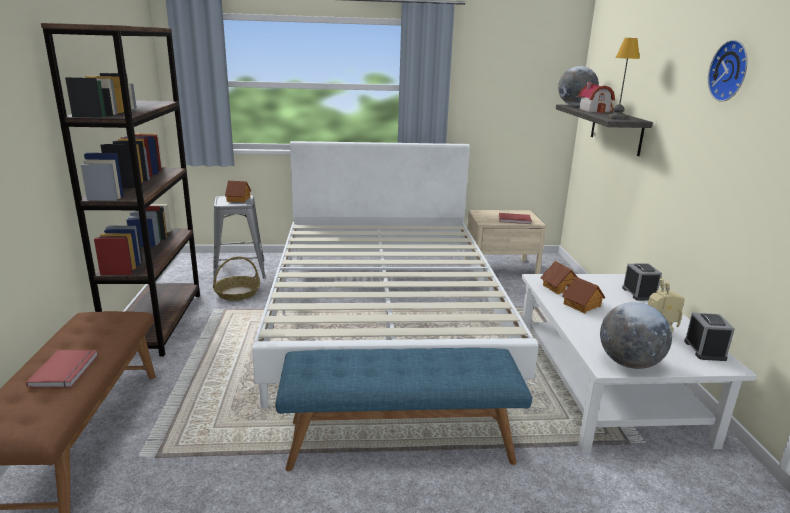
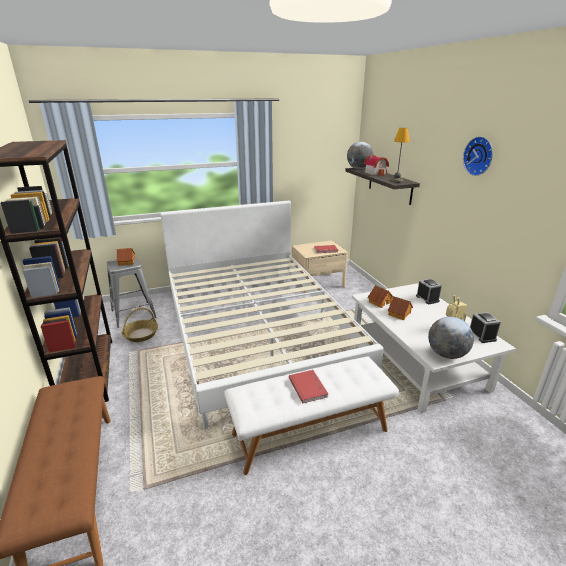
camera: 15 degrees left, 5 degrees up
red book [26,350,98,388] -> red book moved to [289,370,328,403]
blue bench [275,348,532,471] -> white bench [224,356,399,475]

